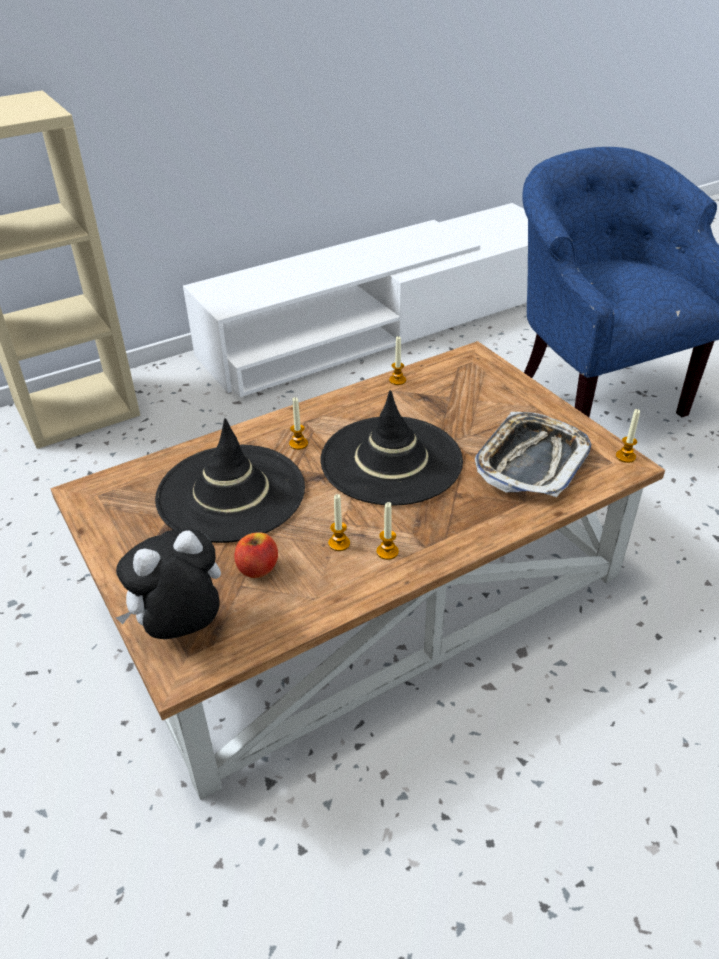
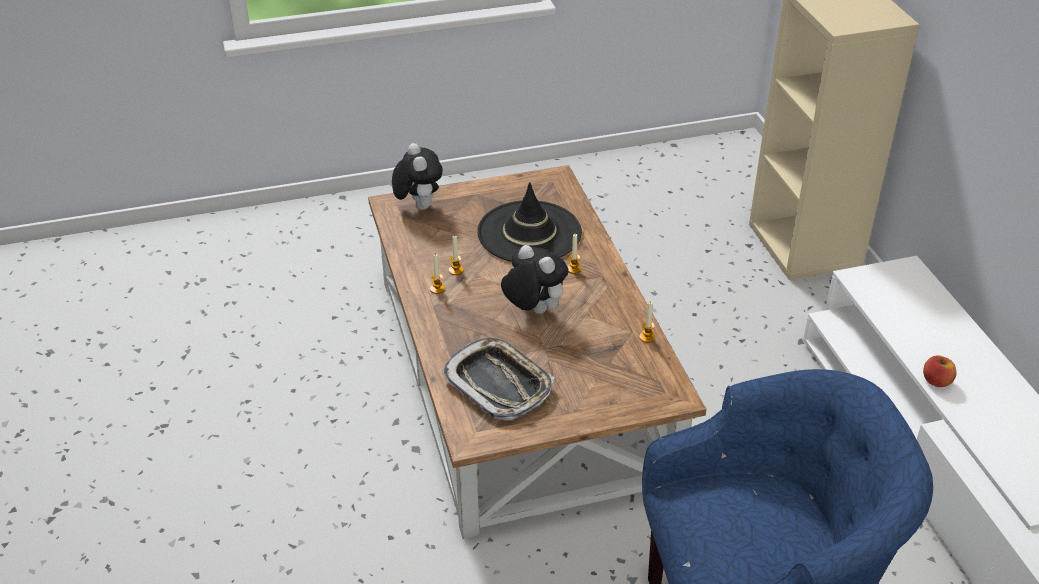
camera: 105 degrees right, 0 degrees up
apple [234,532,278,578] -> apple moved to [923,355,957,387]
black hat [321,390,463,506] -> plush toy [501,245,569,314]
candle [616,409,640,463] -> none

